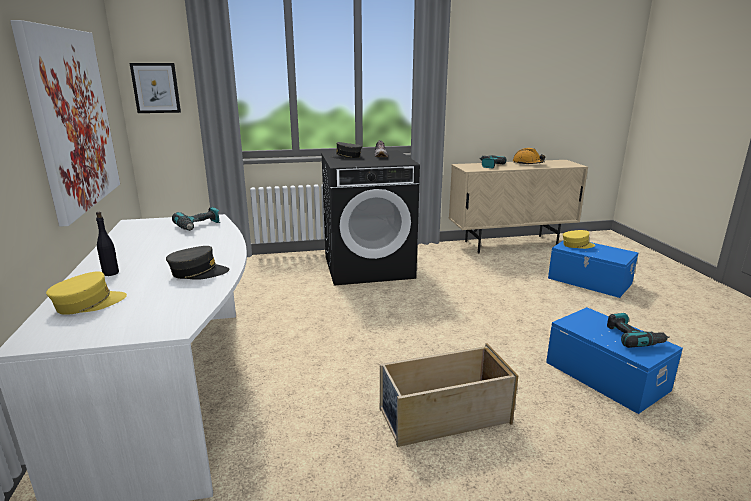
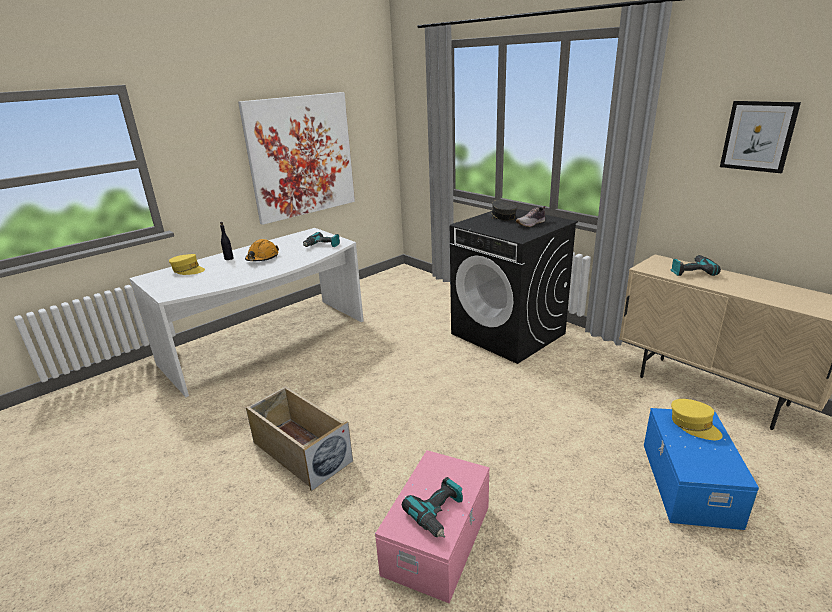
camera: 60 degrees right, 5 degrees up
picture [129,63,181,113] -> picture moved to [720,101,801,173]
grey cap [166,246,229,280] -> none
orange hard hat [513,148,545,164] -> orange hard hat moved to [245,239,279,261]
blue storage box [546,307,683,414] -> pink storage box [375,450,489,603]

